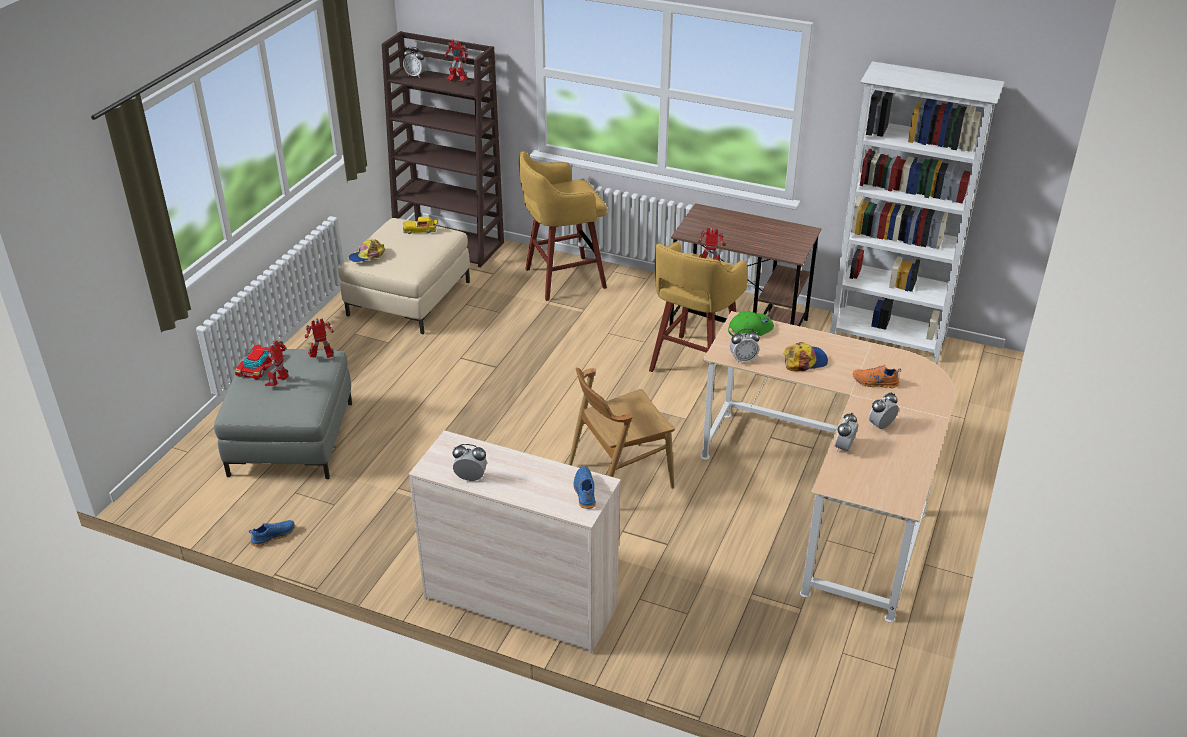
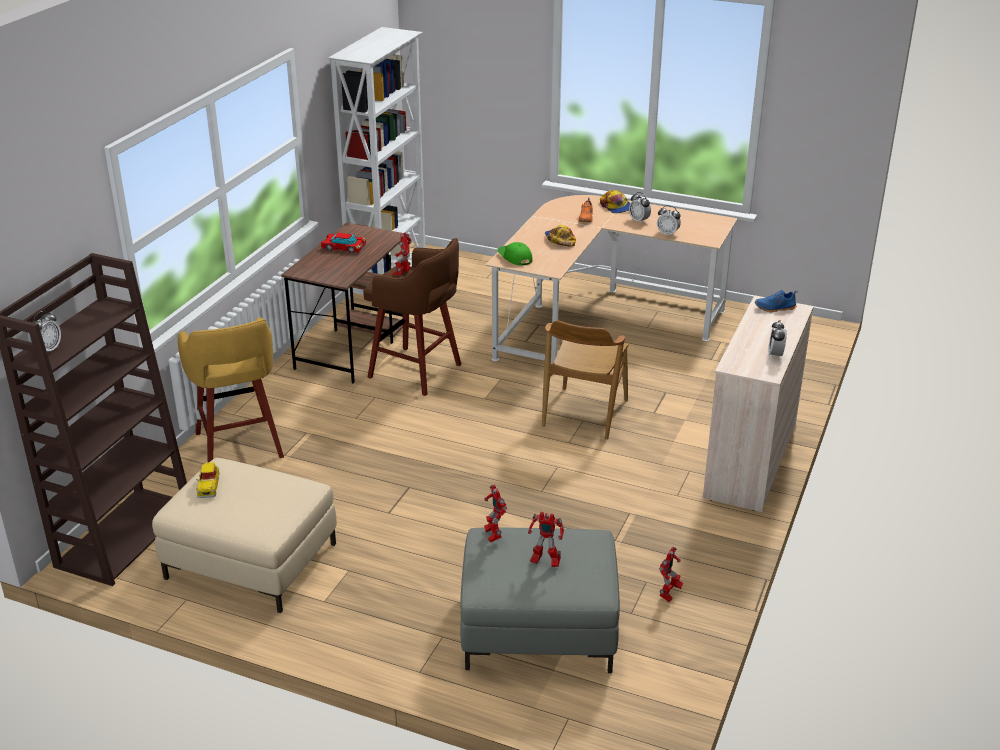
camera: 90 degrees left, 5 degrees down
toy car [235,345,272,380] -> toy car moved to [321,233,366,253]
blue shoe [249,520,295,547] -> none
cap [349,239,386,262] -> cap moved to [600,189,630,213]
toy robot [445,39,468,82] -> toy robot moved to [659,547,683,603]
brown chair [568,368,675,489] -> brown chair turned 45 degrees clockwise [542,321,629,440]
yellow stool [649,241,748,391] -> brown stool [363,238,461,396]
alarm clock [730,329,760,364] -> none

